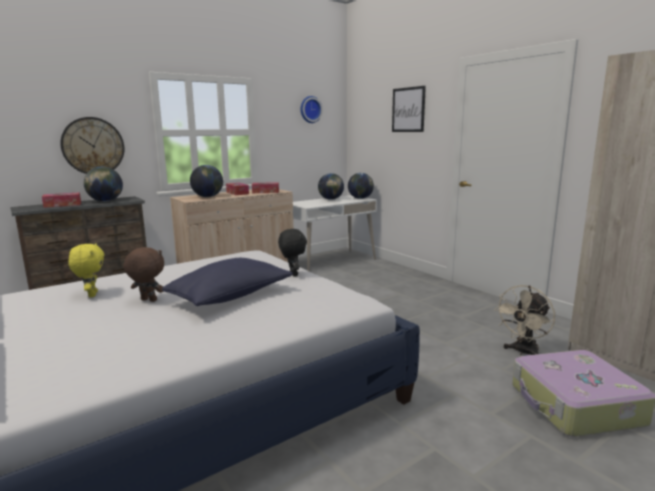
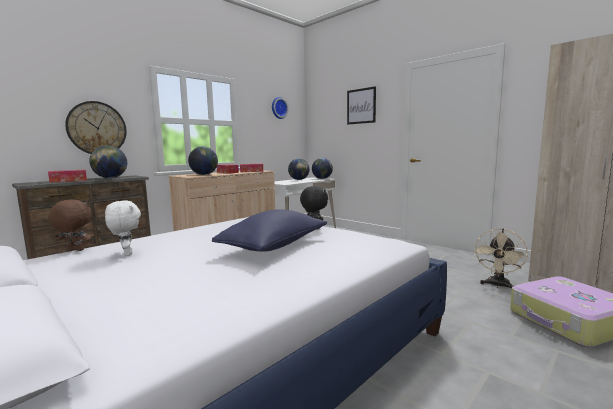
camera: 10 degrees left, 5 degrees down
yellow plush toy [68,243,104,297] -> white plush toy [105,201,141,256]
brown plush toy [124,247,164,302] -> brown plush toy moved to [48,199,92,251]

